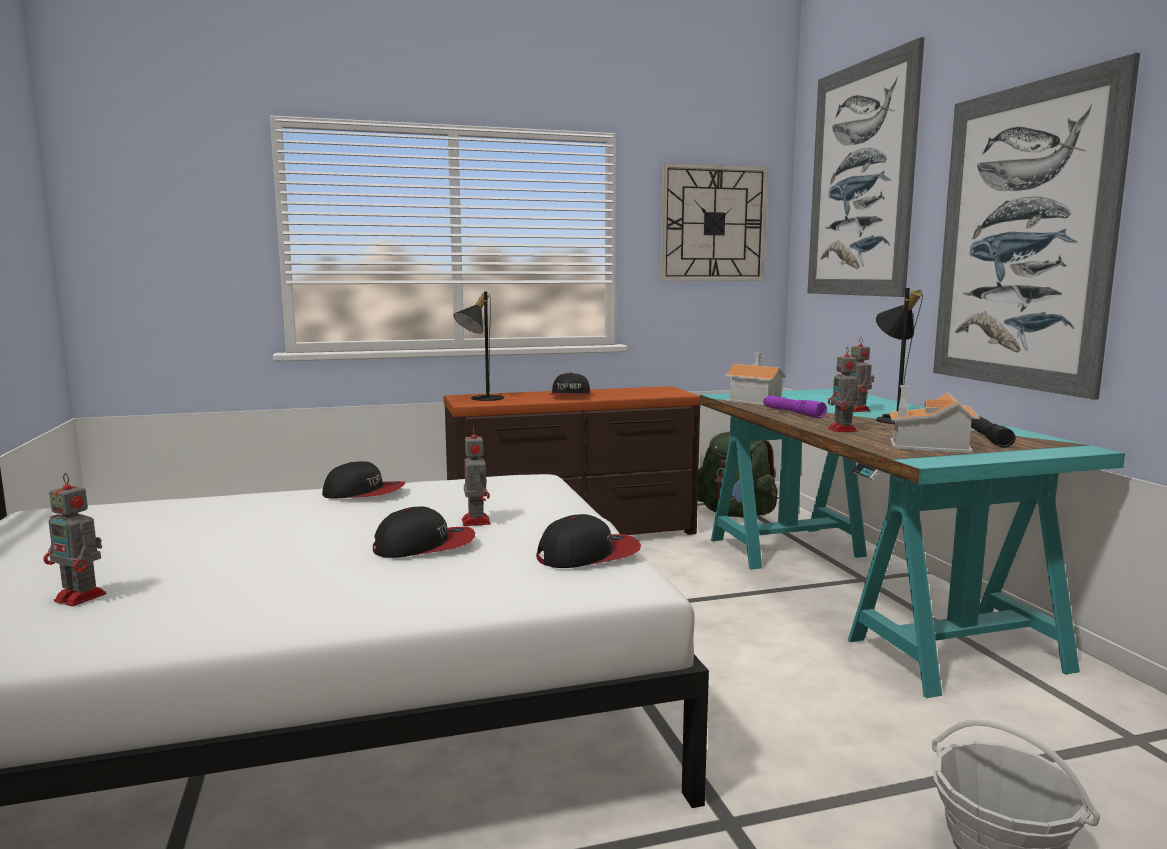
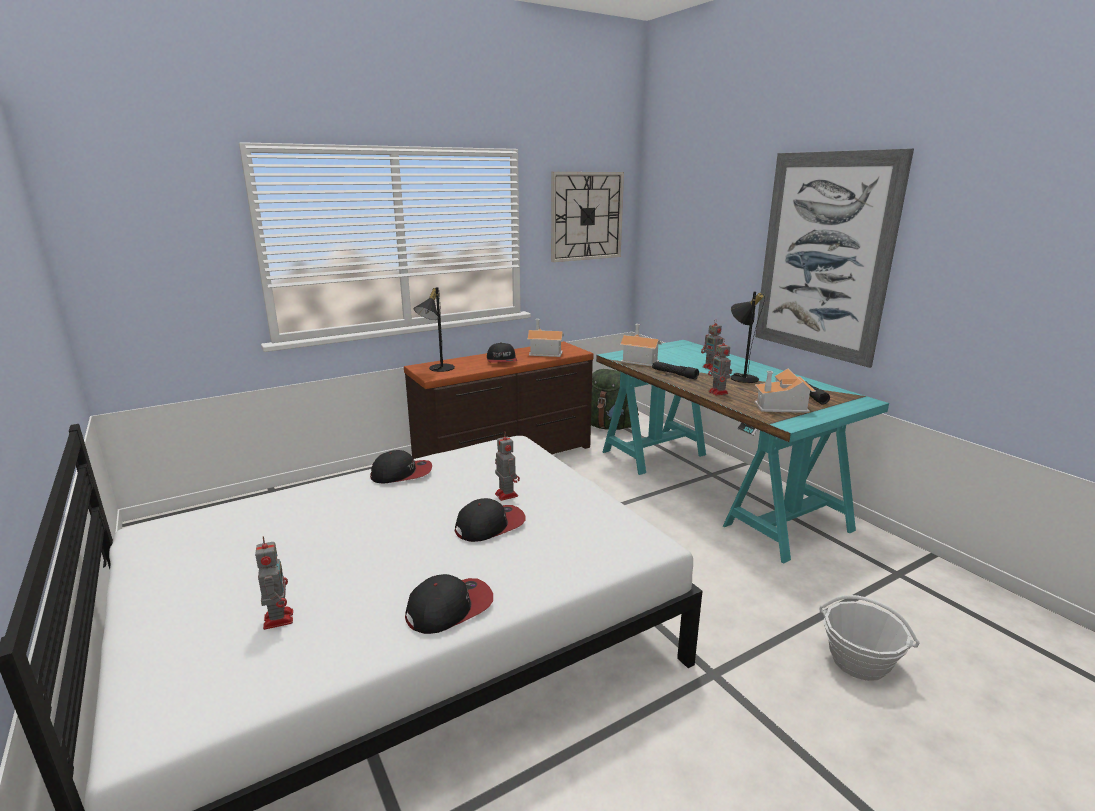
camera: 15 degrees left, 10 degrees up
toy robot [43,473,107,606] -> toy robot turned 120 degrees counterclockwise [255,536,293,630]
cap [536,514,641,568] -> cap moved to [405,574,493,634]
purple flashlight [764,396,827,418] -> black flashlight [652,361,699,380]
picture [807,37,924,297] -> none
none -> toy house [527,319,564,357]

